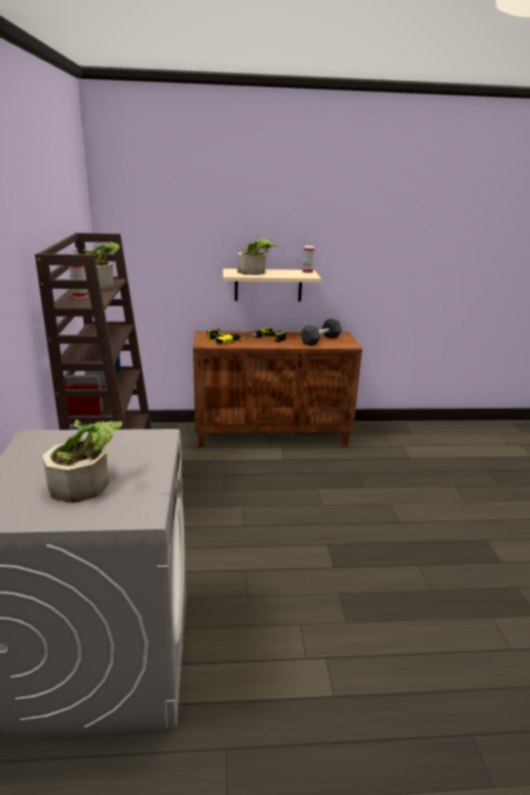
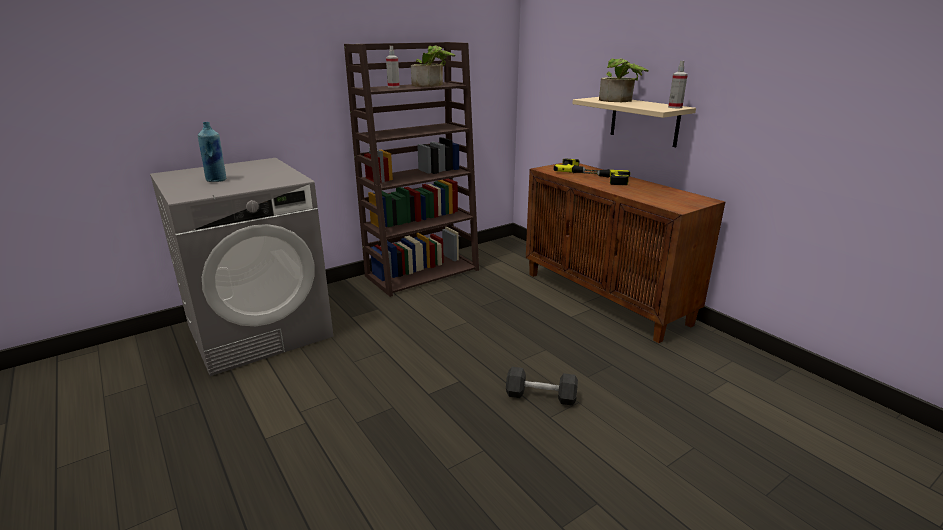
camera: 60 degrees right, 0 degrees up
potted plant [42,420,123,503] -> blue bottle [198,122,226,182]
black dumbbell [300,319,342,346] -> black dumbbell moved to [506,367,578,406]

